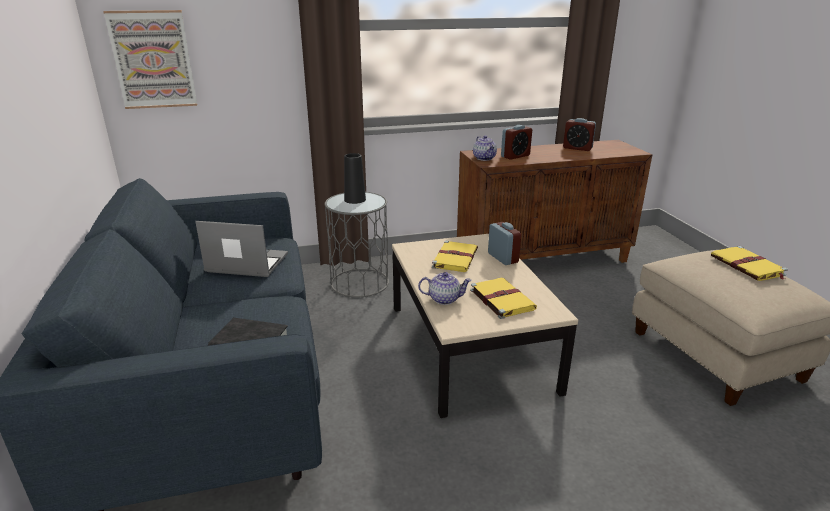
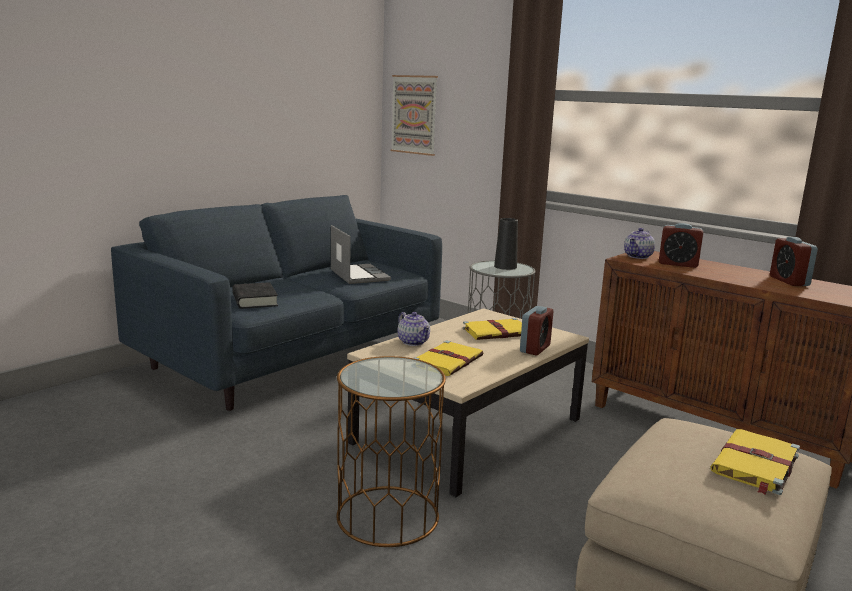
camera: 55 degrees right, 10 degrees down
none -> brown side table [336,356,446,547]

